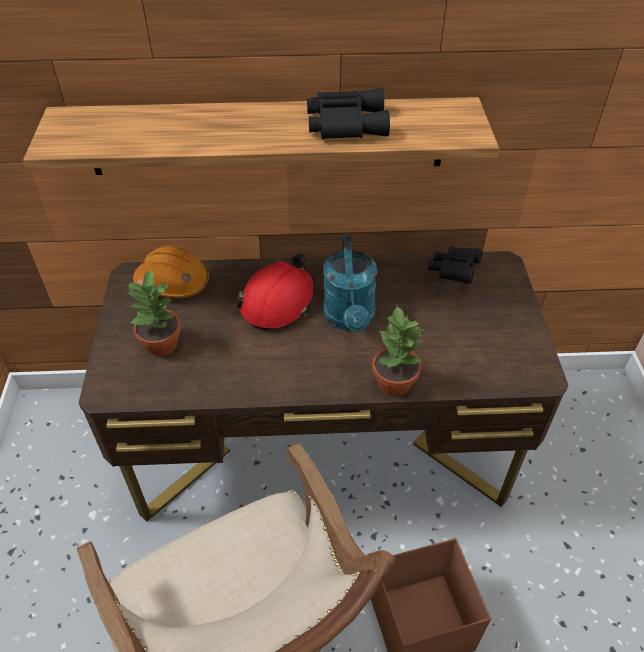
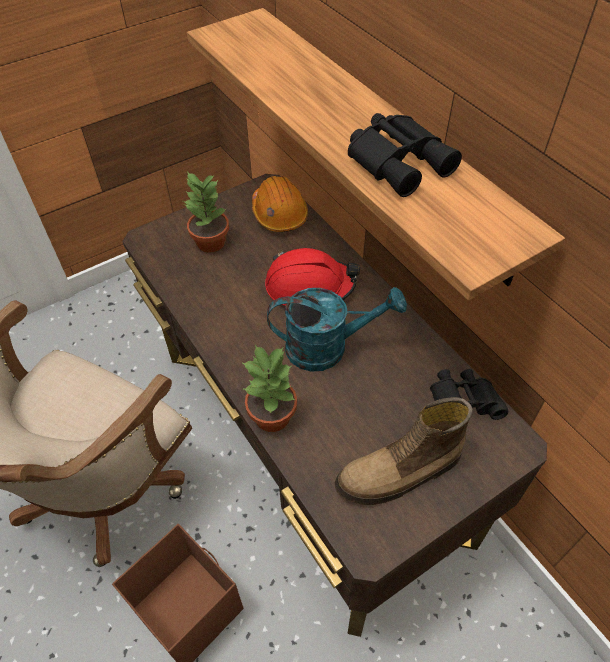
camera: 60 degrees right, 5 degrees up
turquoise watering can [323,235,377,331] -> turquoise watering can turned 150 degrees counterclockwise [267,287,407,372]
none -> boot [335,397,473,505]

